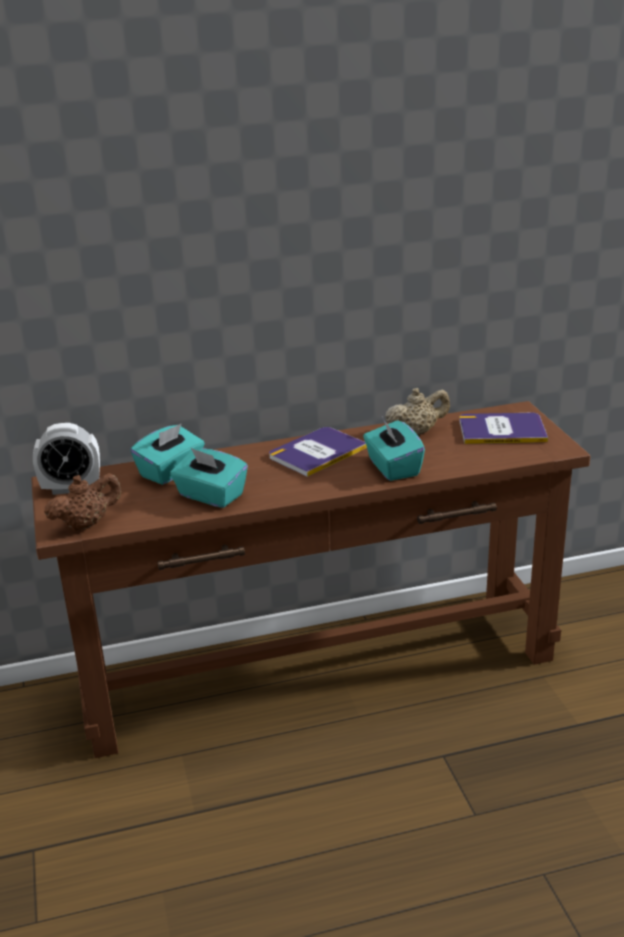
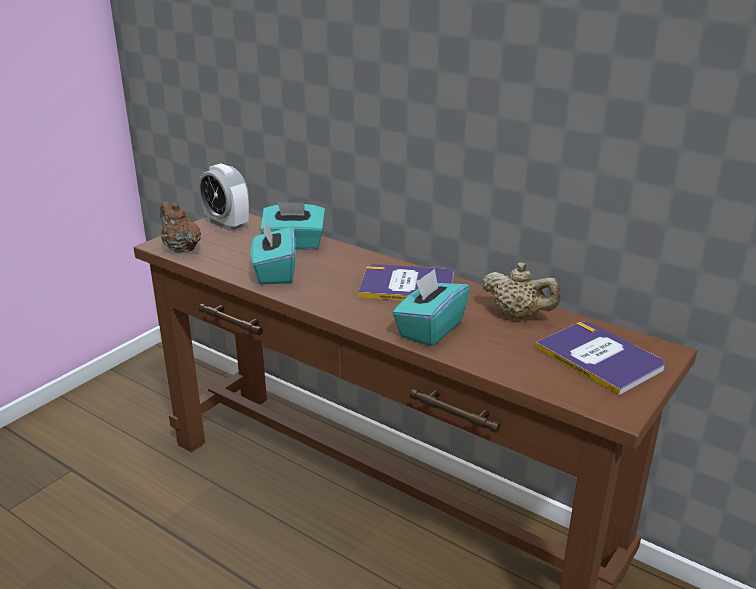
camera: 50 degrees right, 0 degrees up
brown teapot [44,473,121,531] -> brown teapot turned 150 degrees counterclockwise [160,202,201,253]

